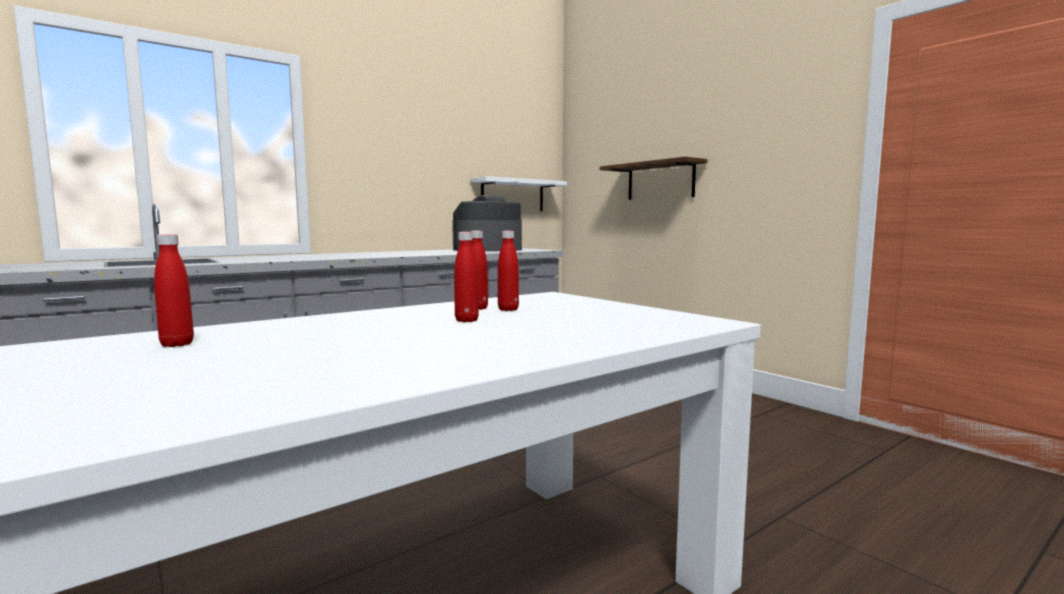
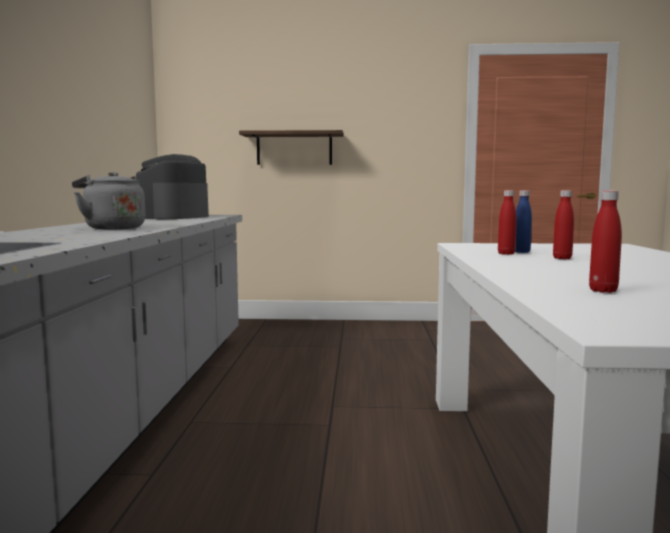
camera: 50 degrees left, 0 degrees up
white shelf [471,176,567,211] -> none
red bottle [498,231,519,311] -> blue bottle [515,190,532,253]
none -> grey kettle [72,172,145,229]

